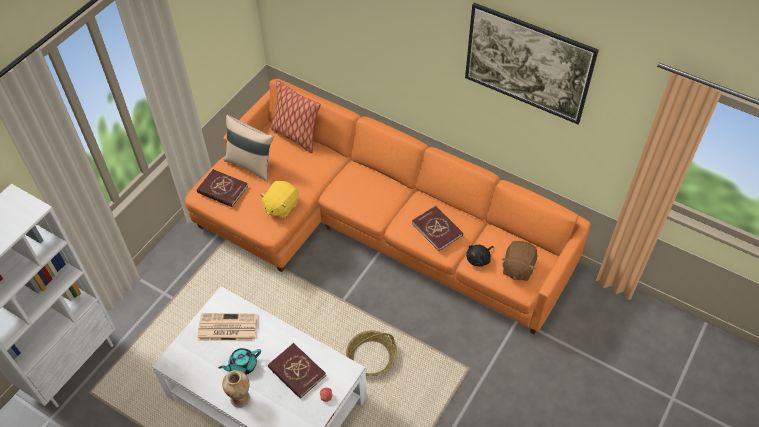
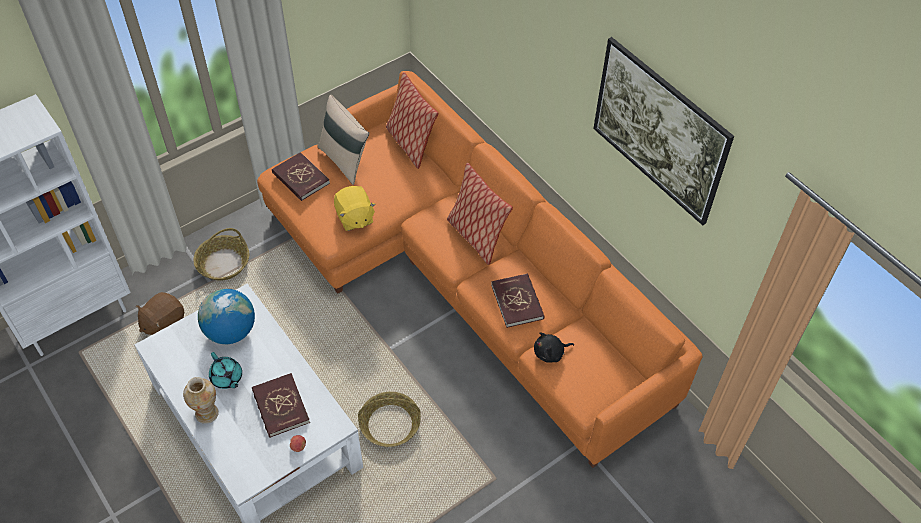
camera: 20 degrees right, 0 degrees up
newspaper [197,313,258,341] -> globe [198,289,255,344]
turquoise teapot [219,348,261,375] -> turquoise teapot turned 120 degrees counterclockwise [209,352,242,389]
yellow plush toy [260,181,299,219] -> yellow plush toy turned 75 degrees counterclockwise [334,186,376,231]
brown plush toy [502,241,538,281] -> brown plush toy moved to [136,292,184,335]
none -> basket [193,228,249,281]
none -> pillow [447,163,513,265]

